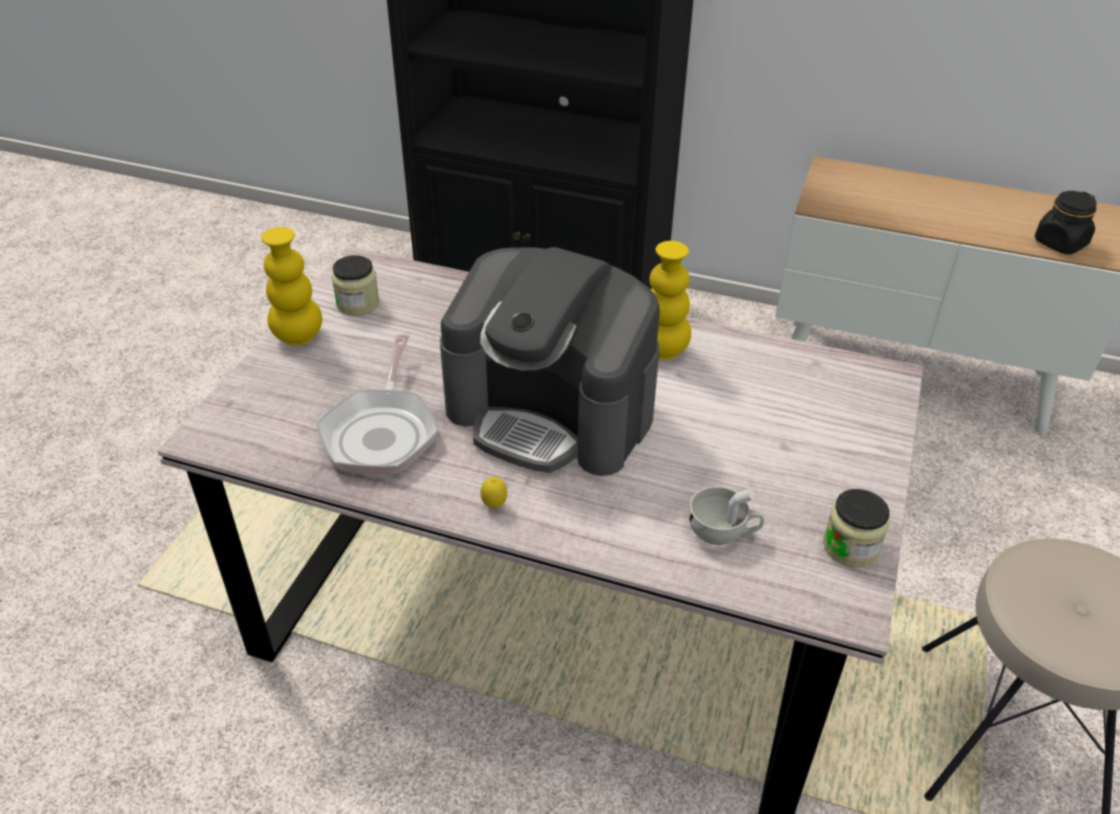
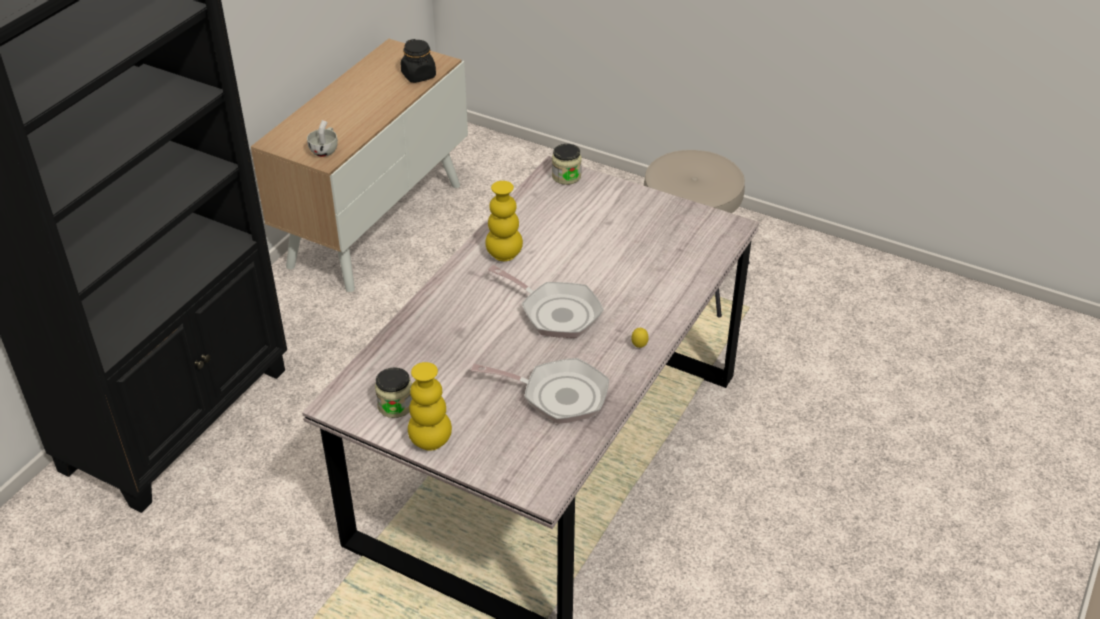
camera: 80 degrees left, 0 degrees up
coffee machine [440,247,660,476] -> frying pan [488,265,604,338]
white cup [689,486,764,545] -> white cup moved to [307,120,338,157]
jar [823,489,890,567] -> jar moved to [552,144,582,185]

